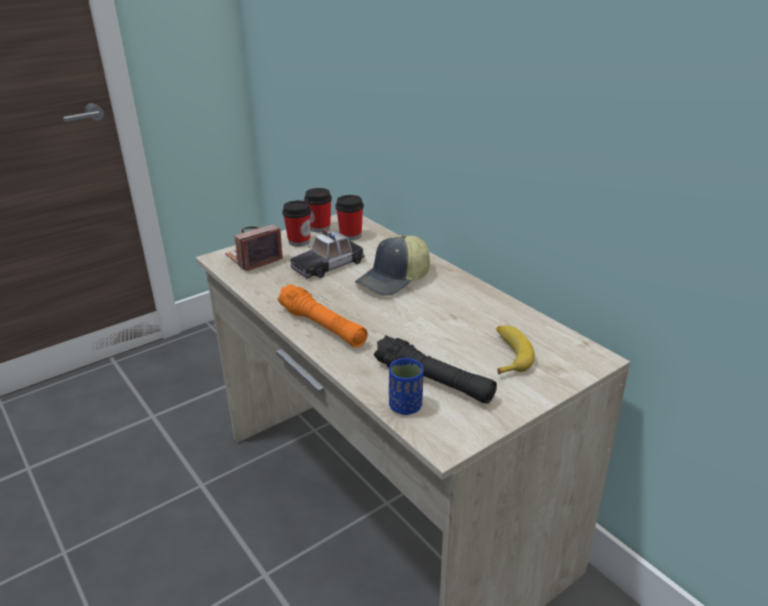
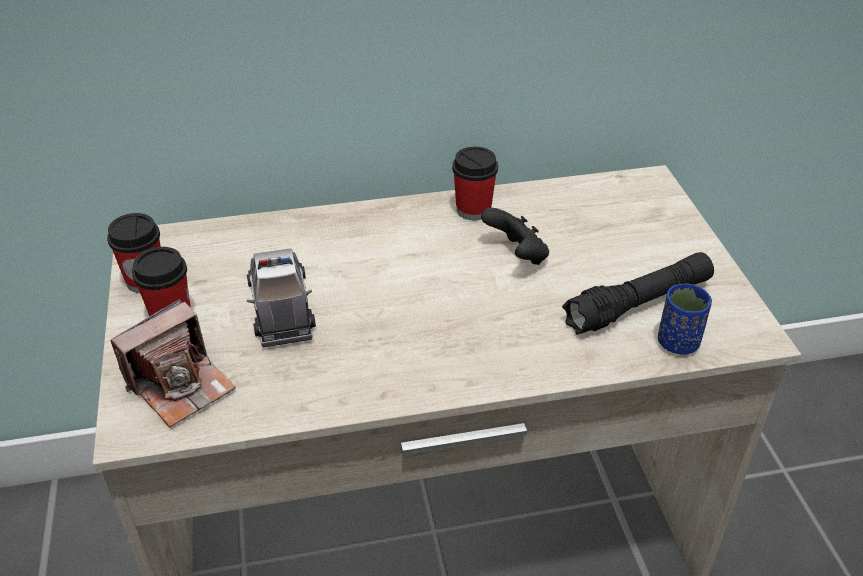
camera: 65 degrees left, 10 degrees up
camera [225,224,283,271] -> camera turned 120 degrees counterclockwise [110,299,236,427]
orange flashlight [277,284,368,348] -> none
cup [335,195,364,240] -> cup moved to [452,146,498,221]
cap [355,235,430,296] -> none
banana [496,326,535,375] -> none
none -> black game controller [481,208,549,265]

